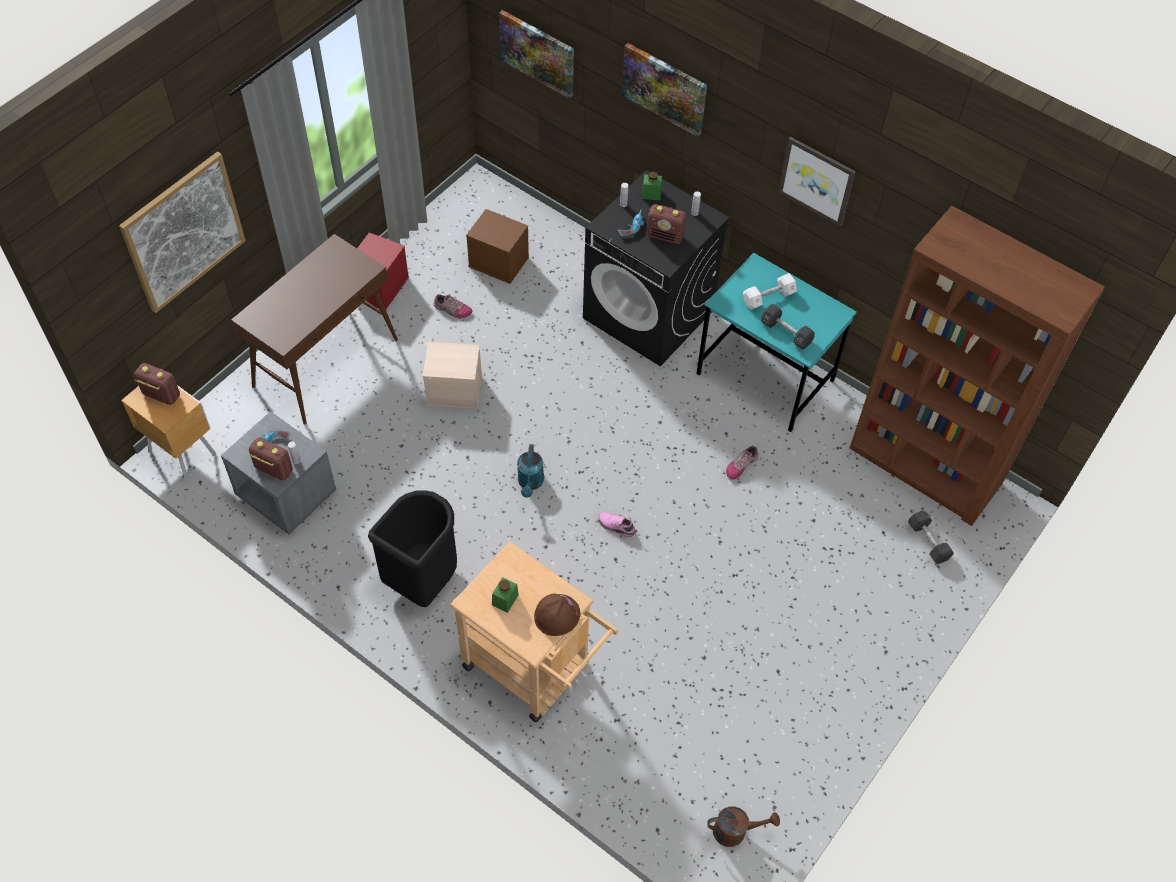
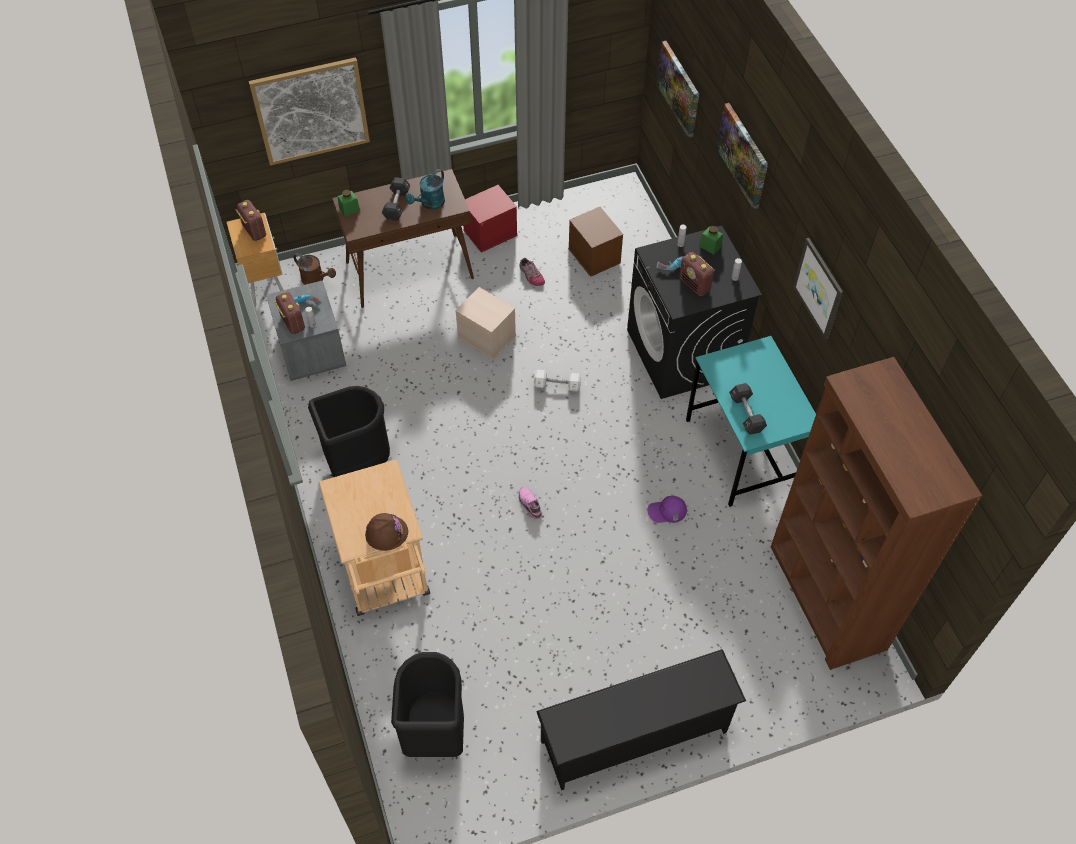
camera: 35 degrees right, 0 degrees up
green jar [492,577,519,613] -> green jar moved to [338,190,360,217]
turquoise watering can [517,444,544,498] -> turquoise watering can moved to [406,169,445,210]
brown watering can [707,806,780,847] -> brown watering can moved to [294,253,336,285]
shoe [726,446,759,480] -> purple cap [648,495,687,523]
white dumbbell [743,273,797,310] -> white dumbbell moved to [534,370,581,392]
black dumbbell [908,511,954,564] -> black dumbbell moved to [382,177,410,221]
none -> black trash can [391,652,464,757]
none -> black shoe rack [536,649,746,790]

